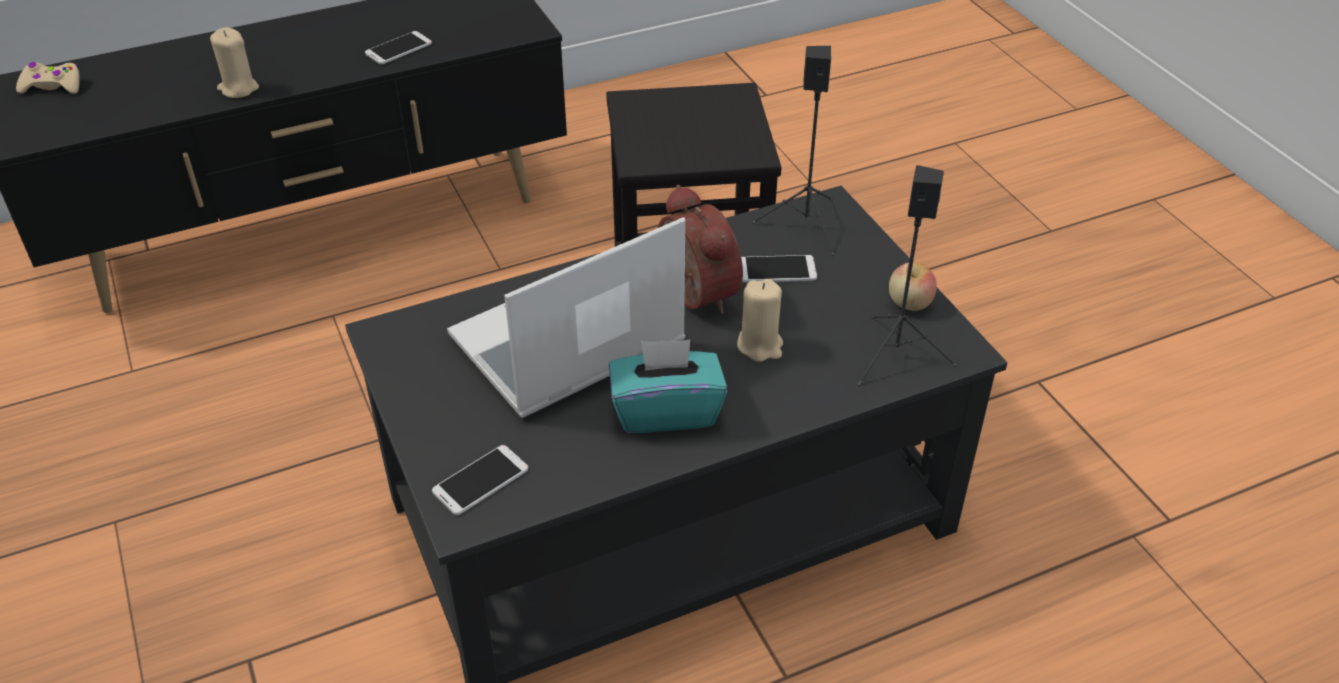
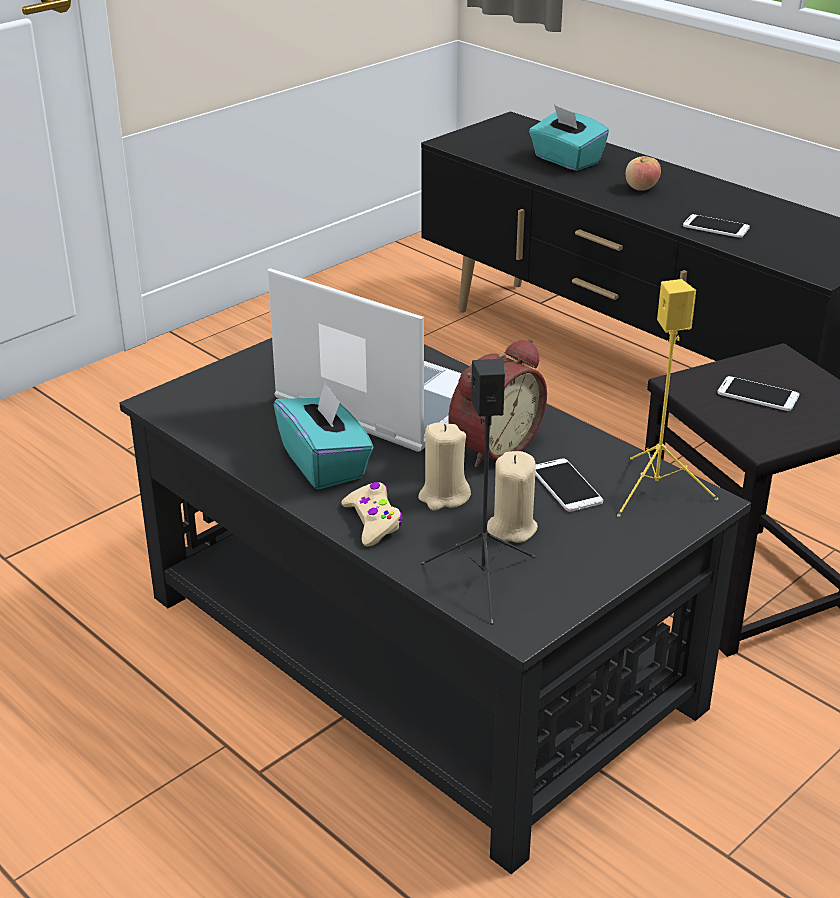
camera: 70 degrees right, 10 degrees down
beige game controller [16,62,80,94] -> beige game controller moved to [341,482,402,547]
beige candle [210,27,259,98] -> beige candle moved to [487,451,538,543]
phone [432,445,529,515] -> phone moved to [717,376,799,411]
black speaker [752,46,835,256] -> yellow speaker [617,279,718,517]
apple [889,262,937,311] -> apple moved to [626,156,661,191]
none -> turquoise tissue box [529,105,609,171]

